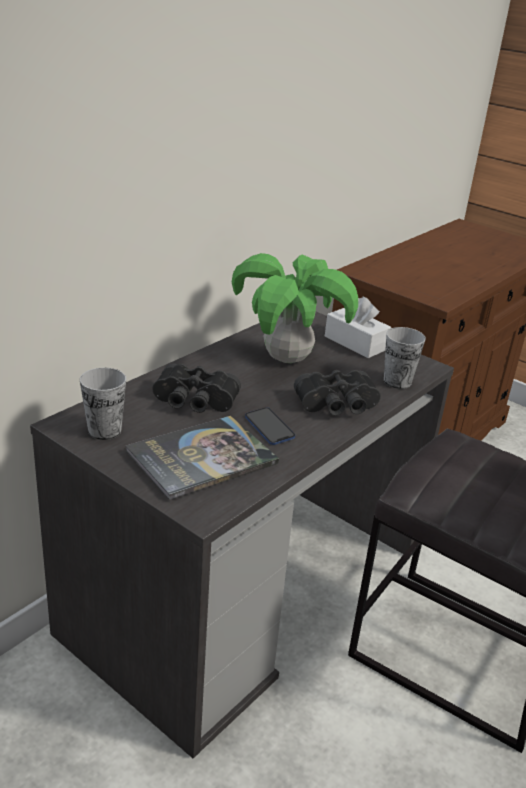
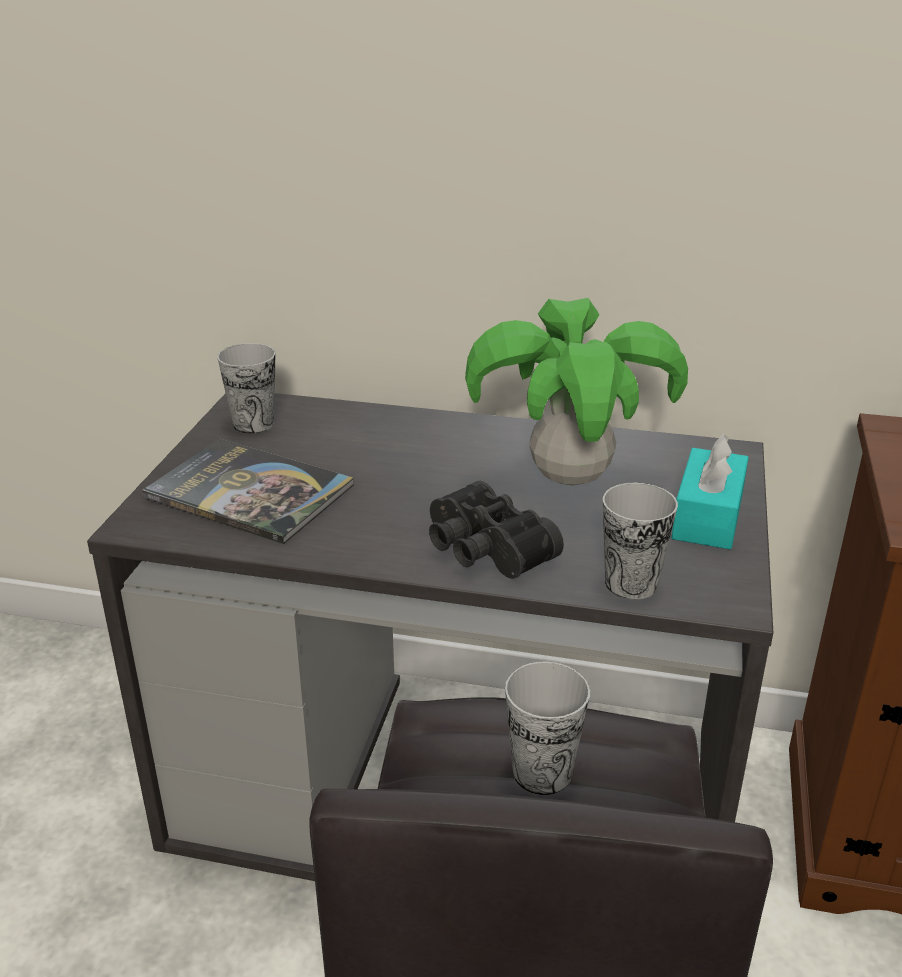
camera: 65 degrees right, 0 degrees up
black binoculars [153,364,241,413] -> none
phone [245,407,295,445] -> none
white tissue box [325,297,392,358] -> turquoise tissue box [672,434,749,549]
none -> cup [505,662,590,795]

